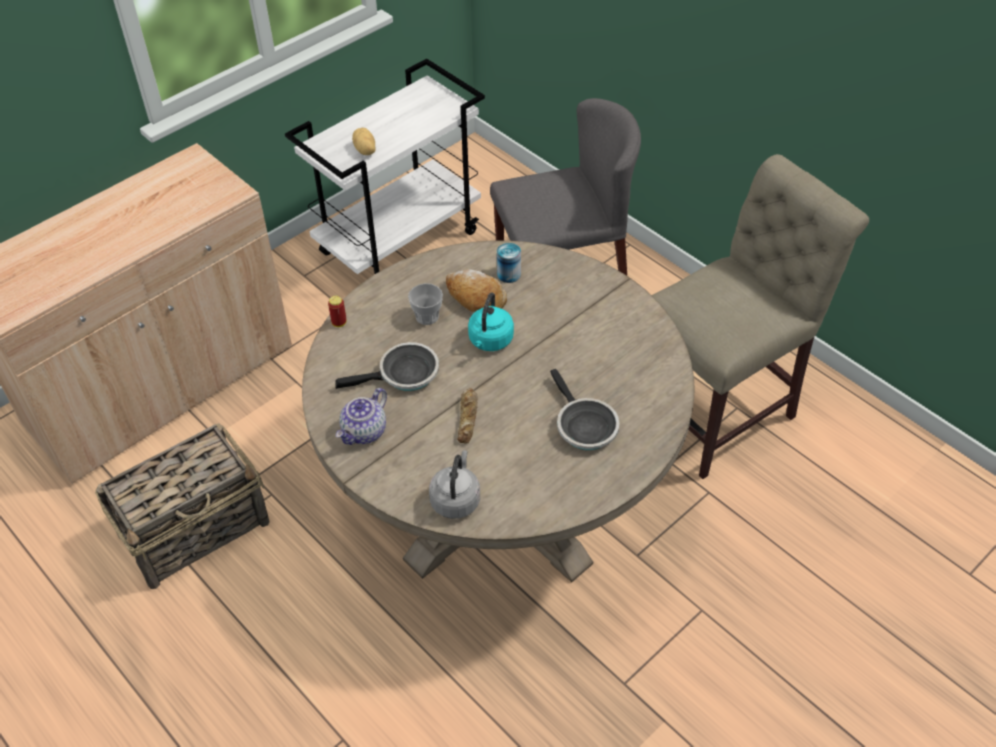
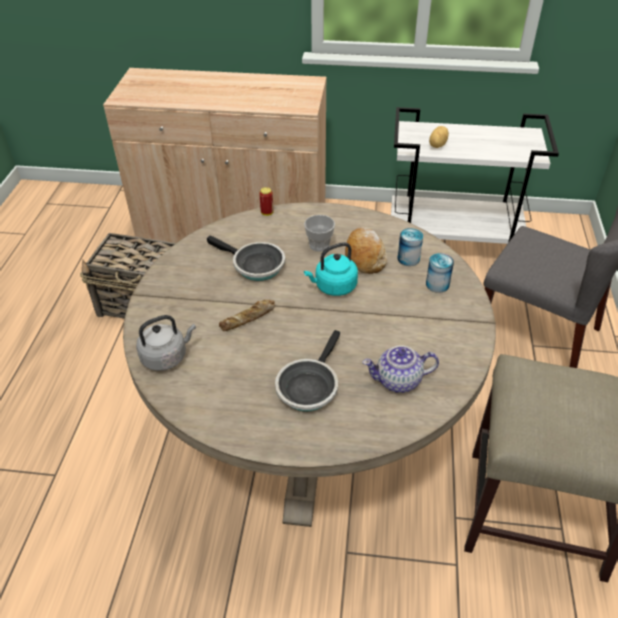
camera: 50 degrees right, 5 degrees down
teapot [336,388,387,445] -> teapot moved to [363,345,439,393]
none -> can [426,253,454,293]

